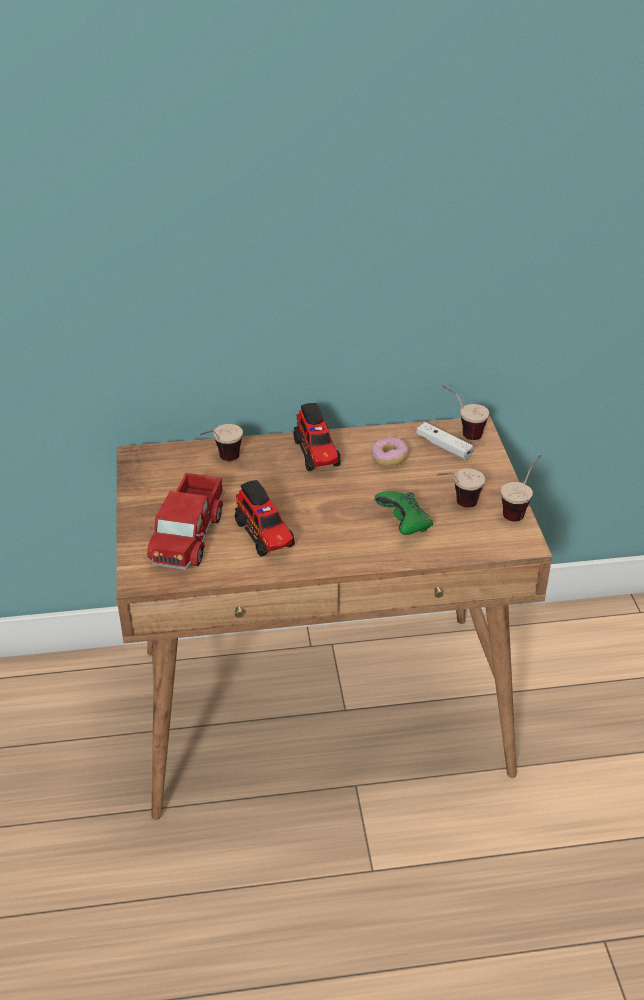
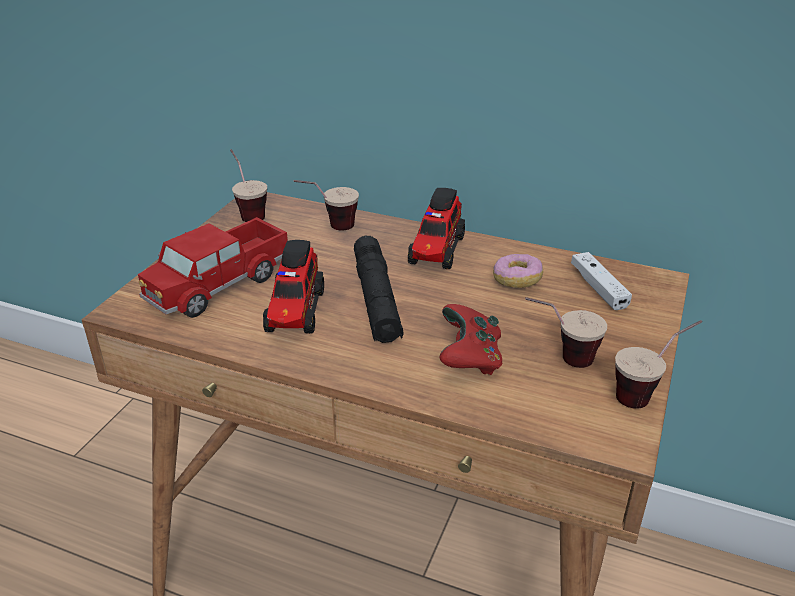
camera: 30 degrees right, 5 degrees down
green game controller [374,491,433,535] -> red game controller [439,304,502,375]
cup [441,385,489,440] -> cup moved to [230,149,267,222]
none -> black flashlight [354,236,404,343]

